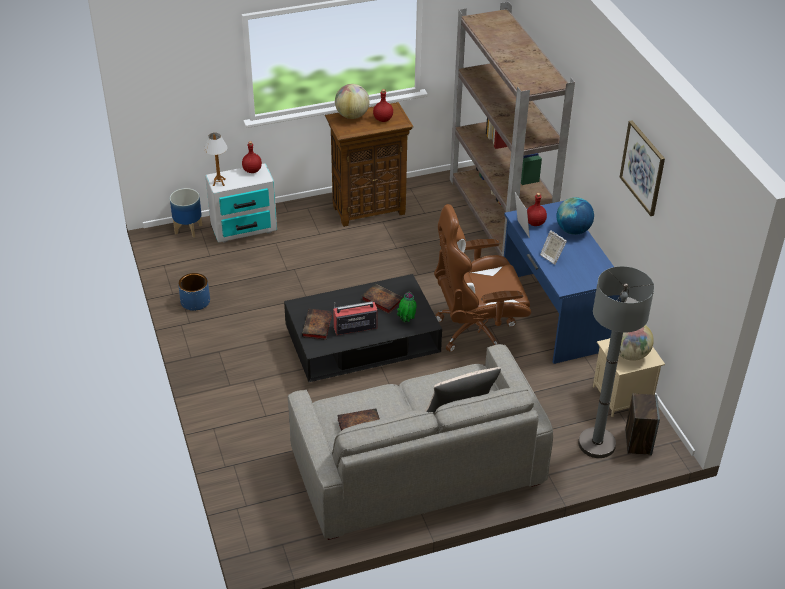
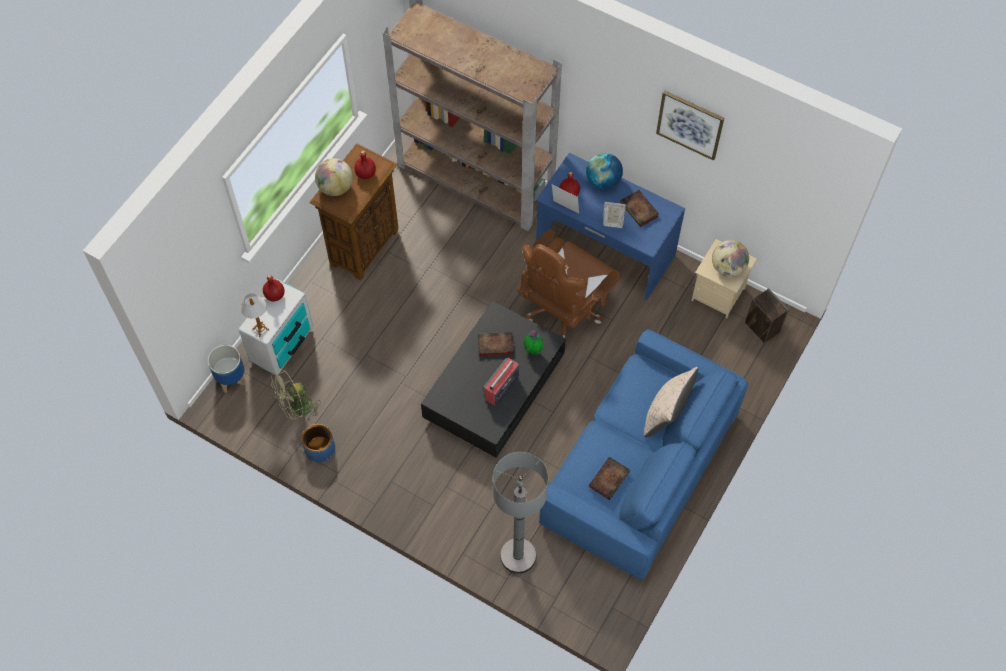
camera: 40 degrees left, 20 degrees up
grey sofa [288,344,553,540] -> blue sofa [539,329,748,580]
book [302,309,332,340] -> book moved to [620,190,659,227]
grey floor lamp [578,266,654,458] -> grey floor lamp moved to [493,452,548,574]
none -> green fan [271,370,321,422]

